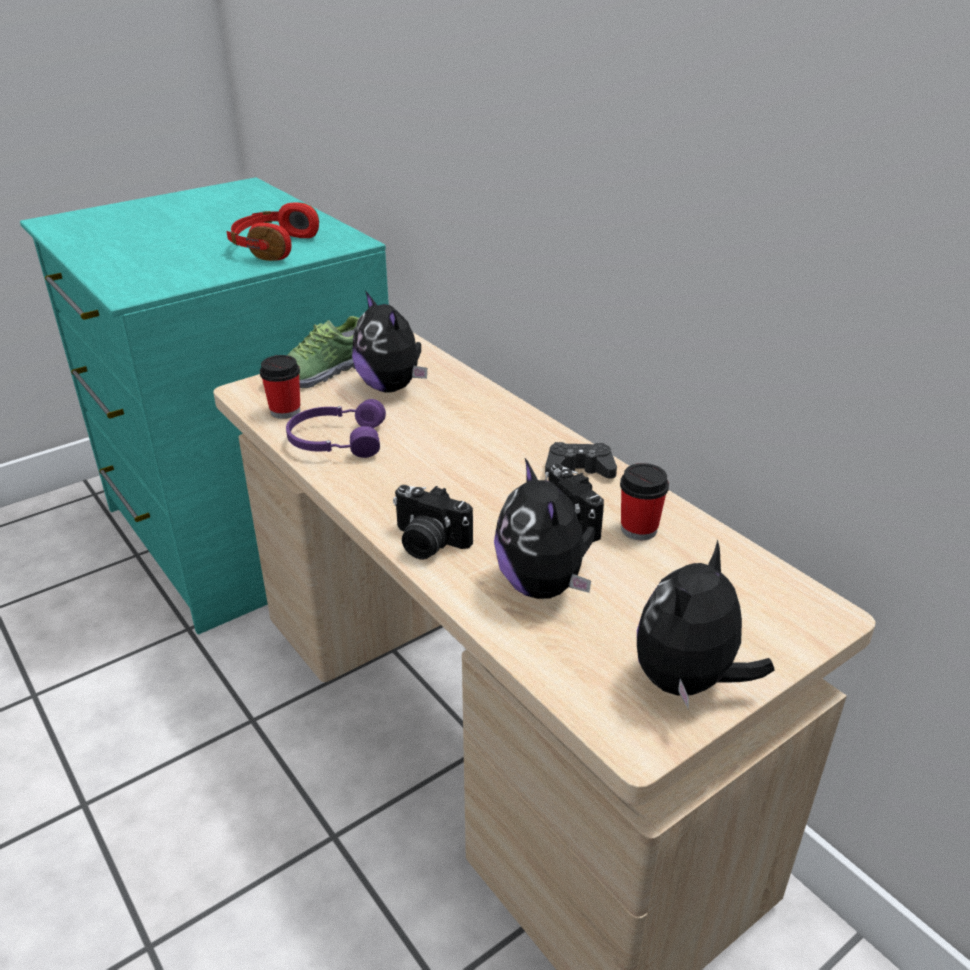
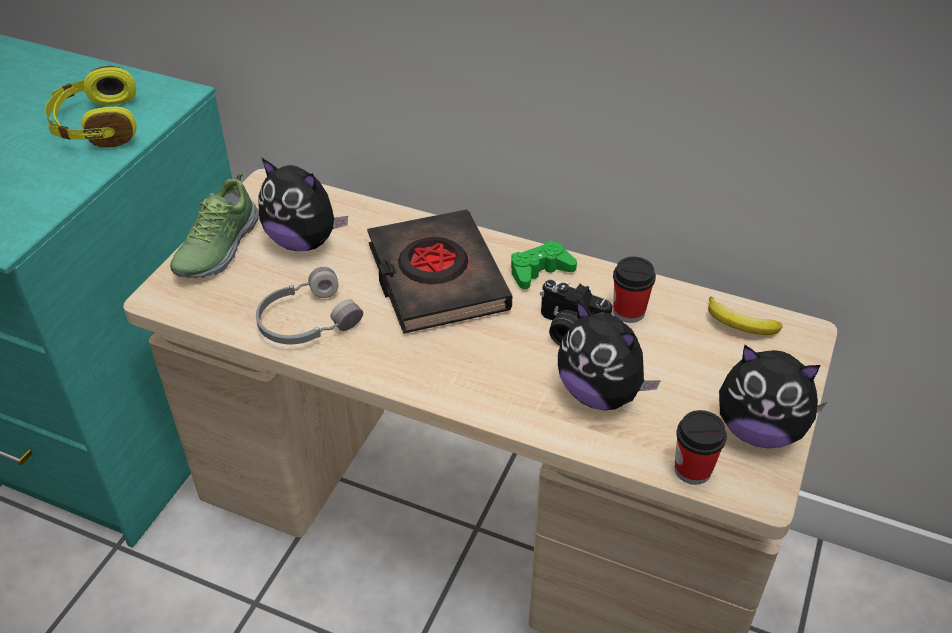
camera: 30 degrees left, 10 degrees up
red headphones [226,202,319,261] -> yellow headphones [45,66,136,148]
cup [260,355,300,419] -> cup moved to [675,410,727,485]
purple headphones [286,399,386,458] -> grey headphones [256,267,363,344]
camera [393,485,473,560] -> none
black game controller [545,442,617,479] -> green game controller [511,240,577,289]
plush toy [637,540,775,710] -> plush toy turned 75 degrees counterclockwise [719,345,827,449]
none -> black book [367,210,512,334]
none -> banana [708,296,783,335]

